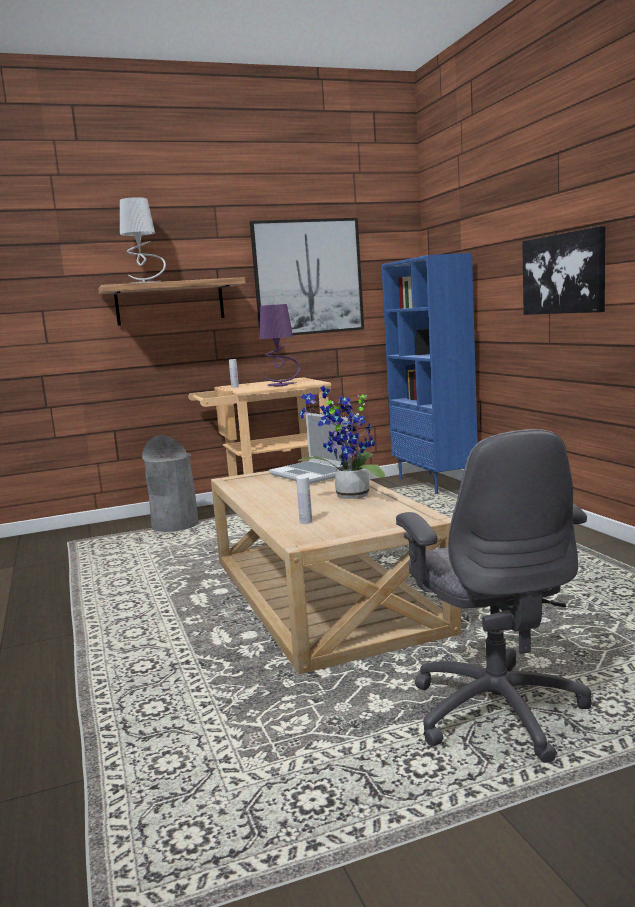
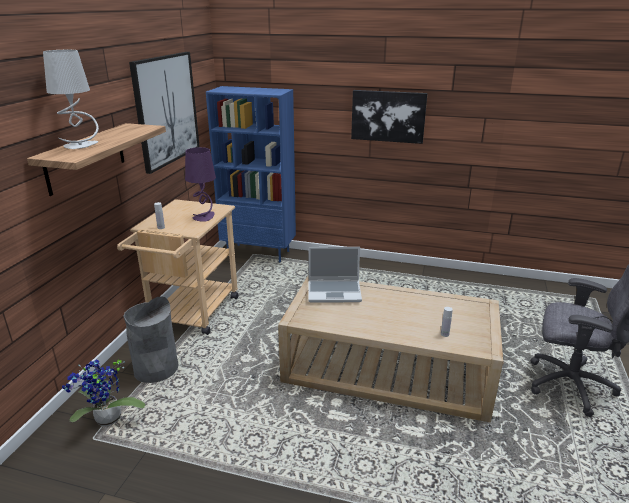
camera: 55 degrees left, 15 degrees up
potted plant [298,386,385,499] -> potted plant moved to [62,359,145,426]

